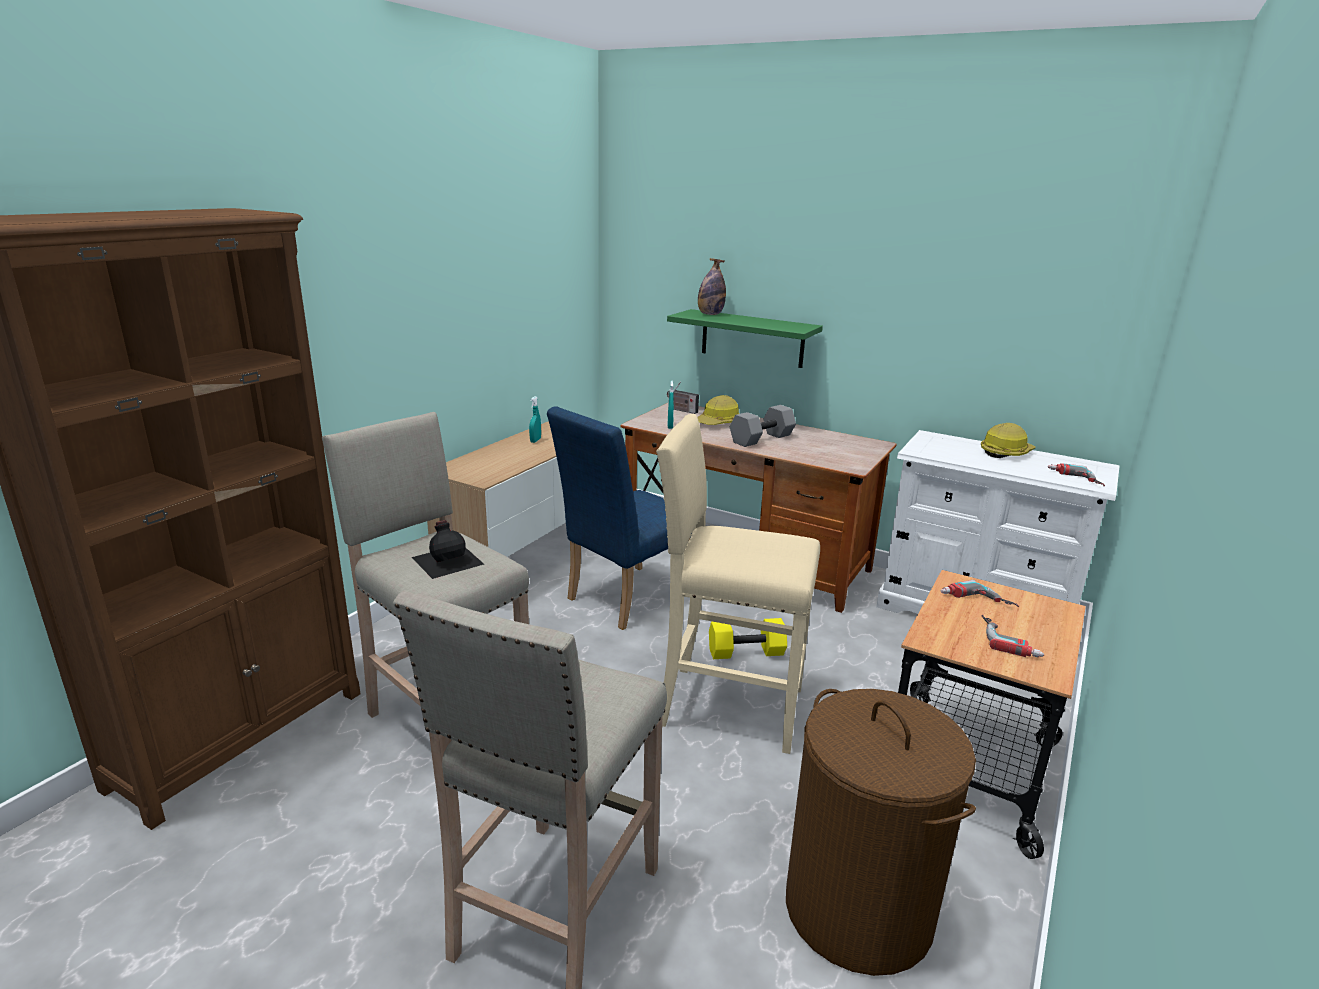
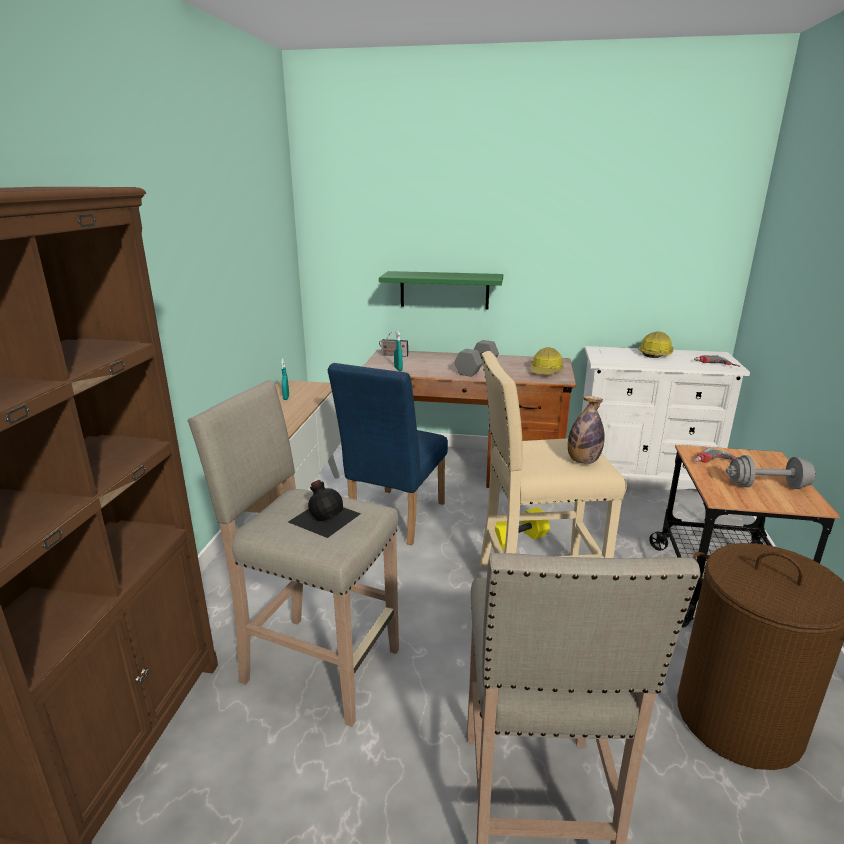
camera: 20 degrees left, 0 degrees up
hard hat [697,395,740,425] -> hard hat moved to [530,347,564,374]
bottle [698,258,726,315] -> bottle moved to [568,396,605,464]
power drill [982,615,1044,658] -> grey dumbbell [726,455,817,489]

